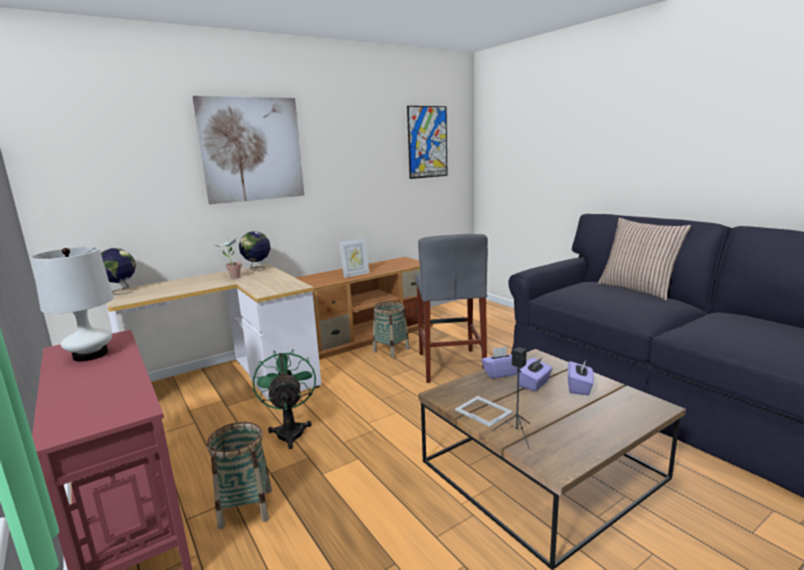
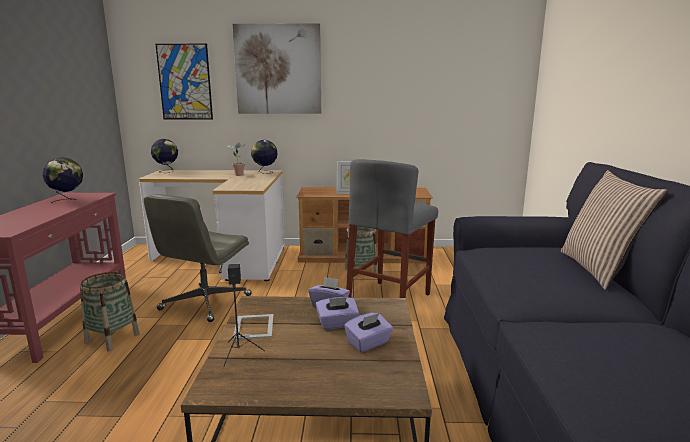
camera: 35 degrees right, 0 degrees up
white table lamp [31,247,114,362] -> globe [42,157,83,204]
green fan [253,349,316,449] -> grey office chair [144,194,252,322]
picture [407,106,448,179] -> picture moved to [156,44,213,120]

